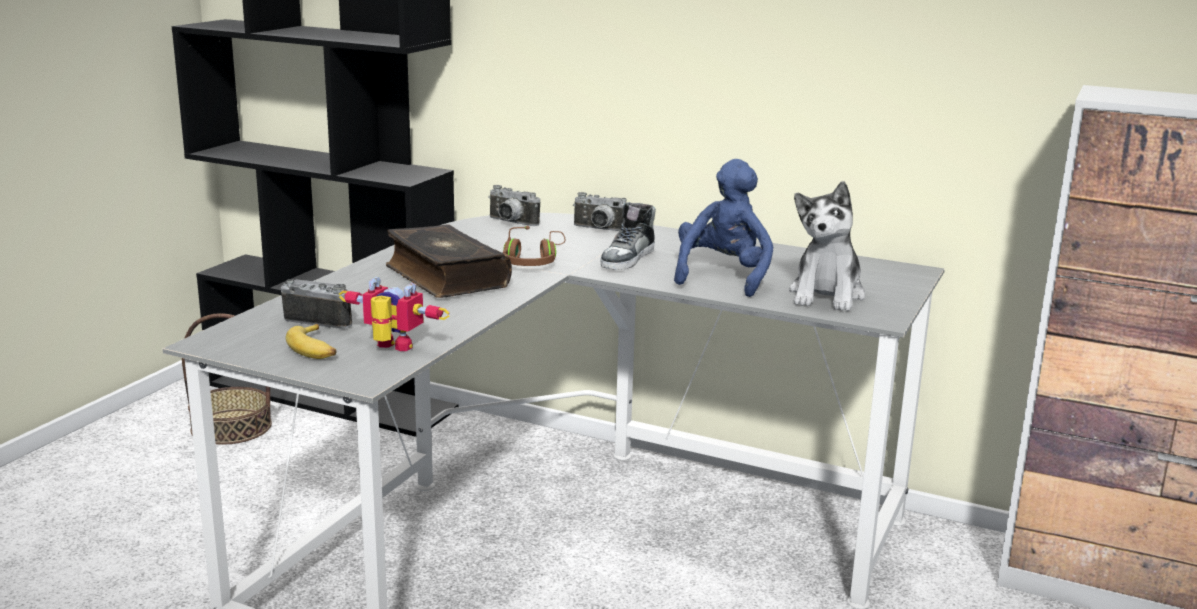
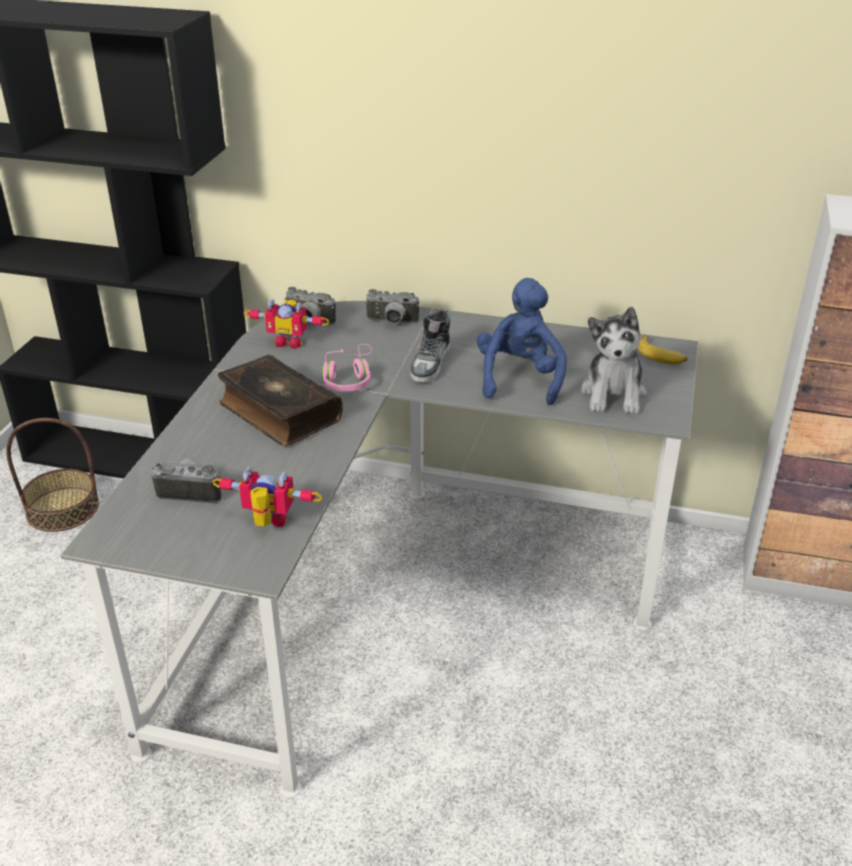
camera: 10 degrees left, 15 degrees up
banana [286,324,336,359] -> banana moved to [637,335,687,365]
brown headphones [503,226,565,266] -> pink headphones [322,344,372,392]
none -> toy robot [243,299,329,349]

